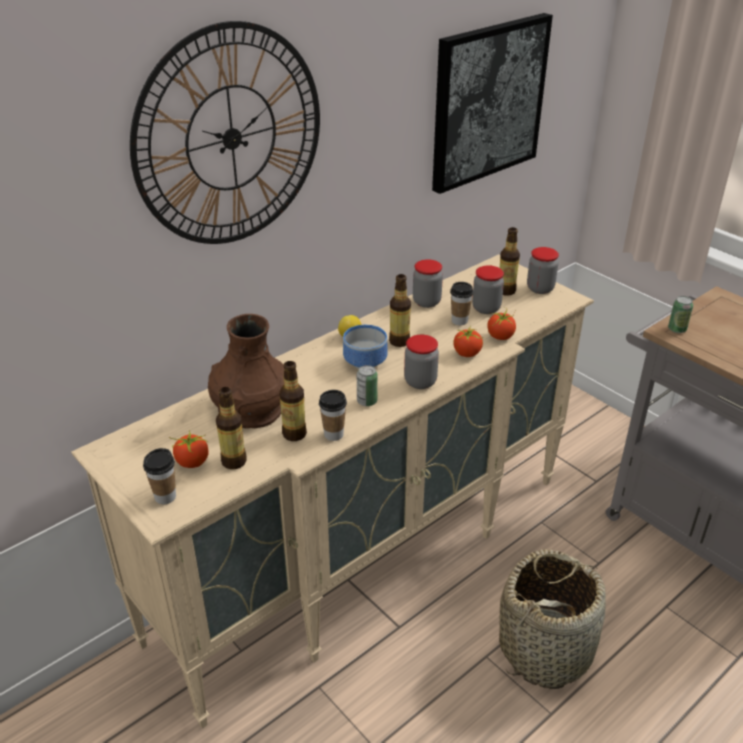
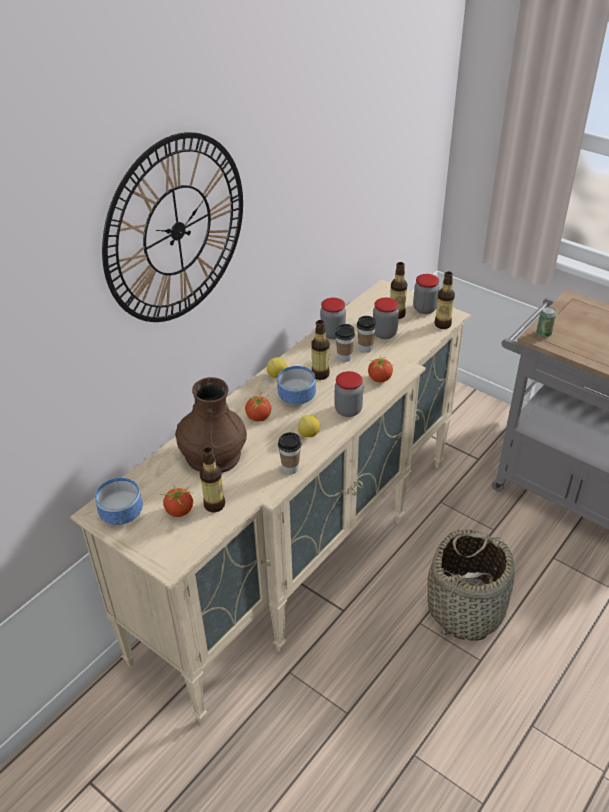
camera: 10 degrees left, 5 degrees up
cup [143,448,176,504] -> cup moved to [335,324,355,362]
bottle [279,361,307,441] -> bottle moved to [434,271,455,329]
can [357,365,378,406] -> lemon [298,415,320,437]
picture [432,13,553,194] -> none
tomato [487,307,516,340] -> tomato moved to [245,390,271,421]
none -> bowl [95,478,143,525]

